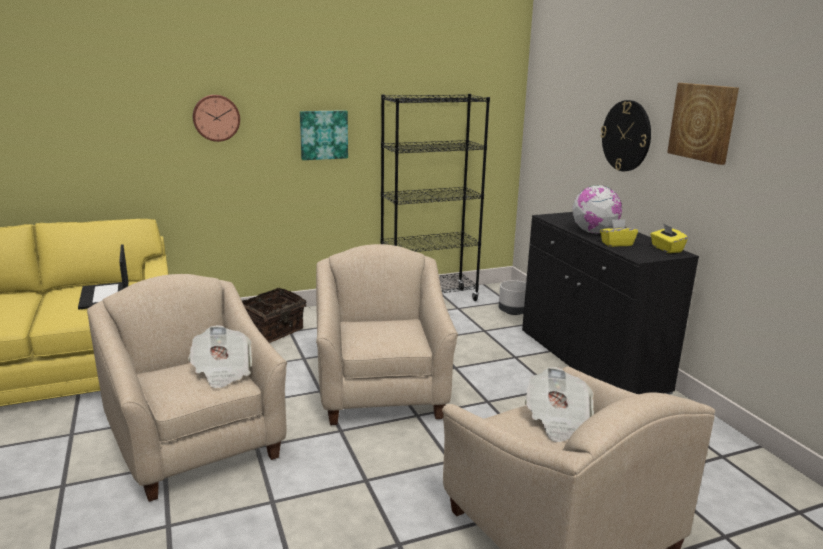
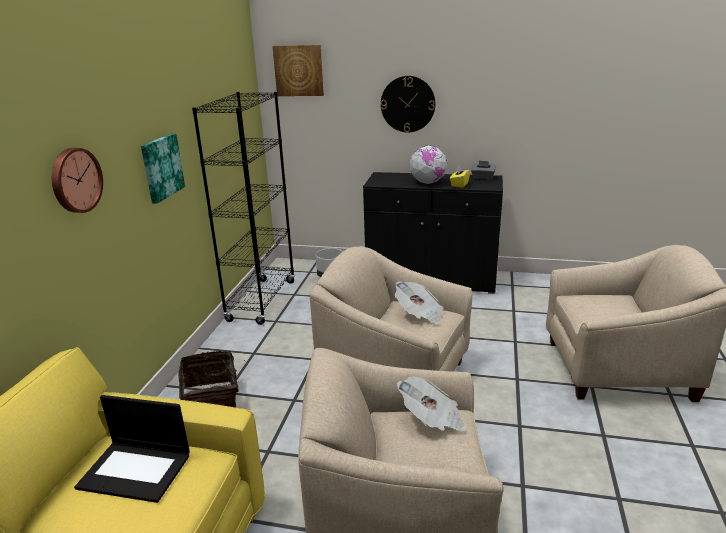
camera: 55 degrees left, 5 degrees up
newspaper [524,367,594,442] -> newspaper moved to [394,281,444,324]
yellow tissue box [650,223,688,253] -> grey tissue box [471,161,496,180]
picture [667,83,739,165] -> picture moved to [272,45,324,96]

